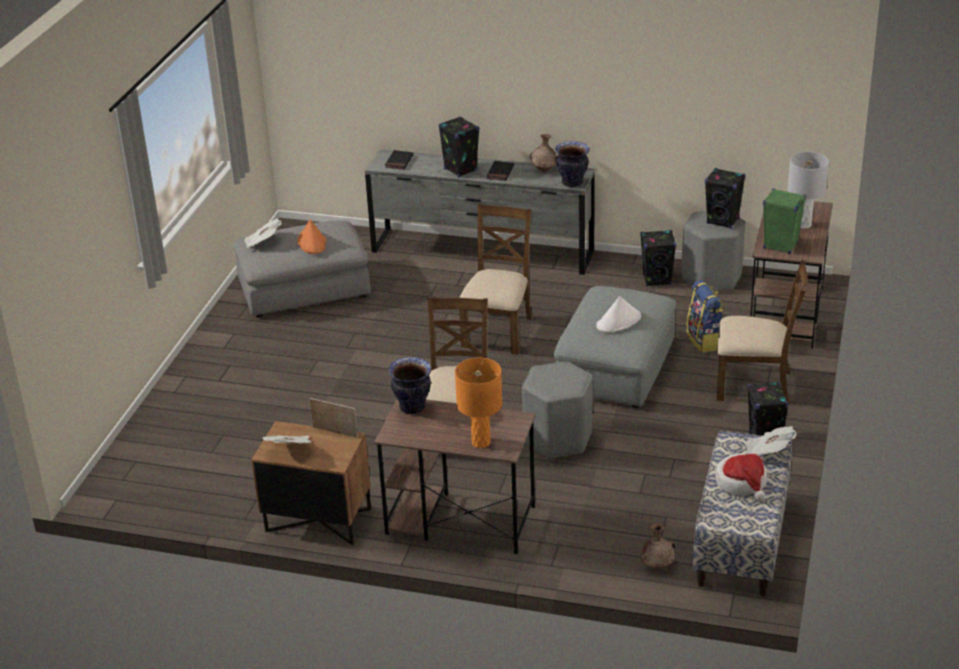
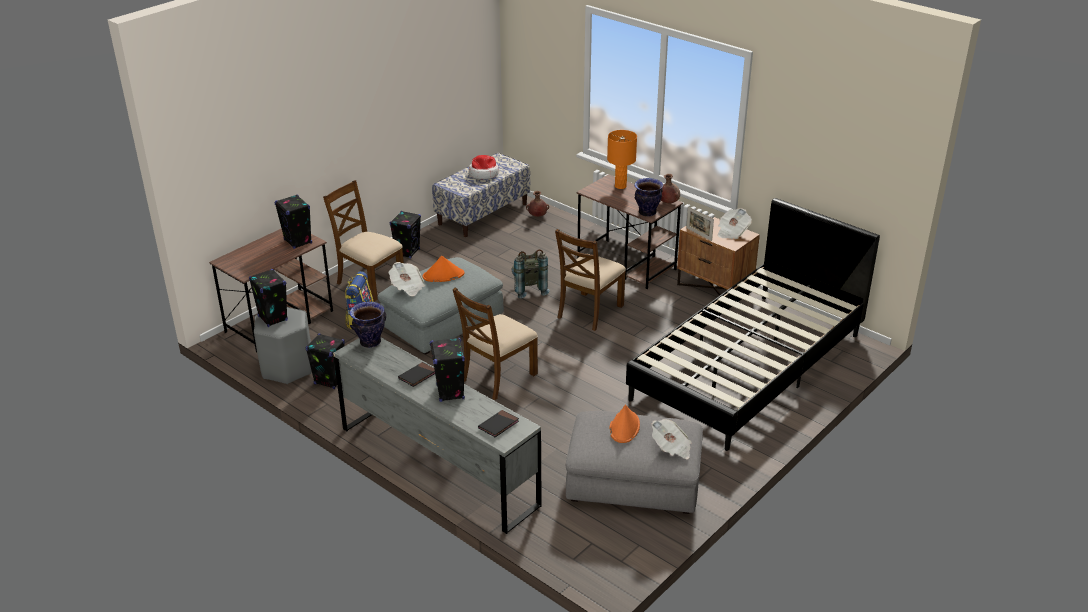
camera: 155 degrees left, 0 degrees up
grey stool [522,361,593,460] -> grey backpack [512,249,550,299]
brown vase [530,134,558,172] -> brown vase moved to [661,174,680,203]
white hat [596,296,641,332] -> orange hat [423,256,465,282]
newspaper [746,426,797,455] -> newspaper moved to [389,262,425,296]
green speaker [763,188,806,254] -> black speaker [275,195,312,249]
grey table lamp [788,152,829,229] -> none
none -> black bed [626,198,880,451]

